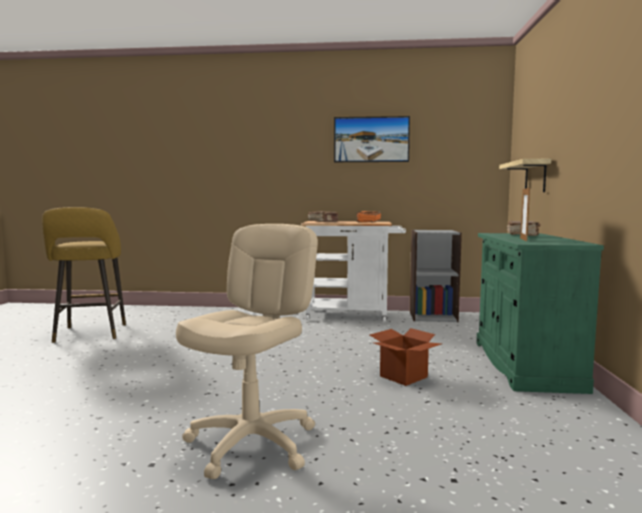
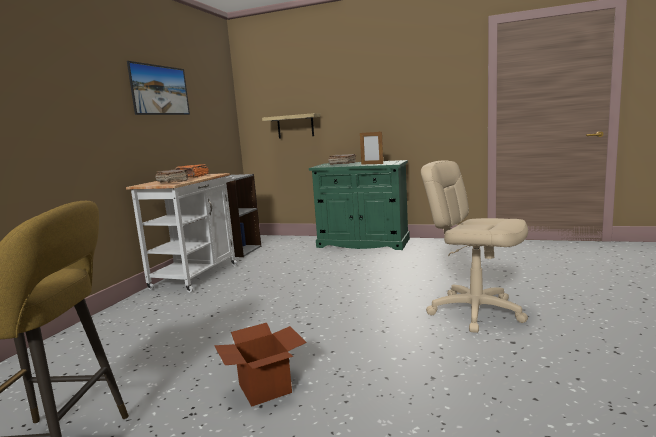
camera: 75 degrees left, 5 degrees up
cardboard box [370,328,441,386] -> cardboard box moved to [214,323,307,407]

